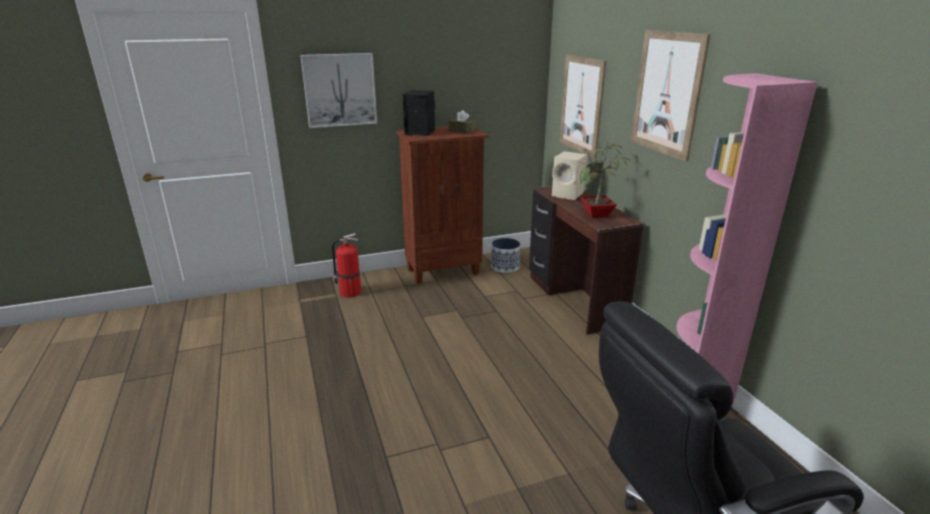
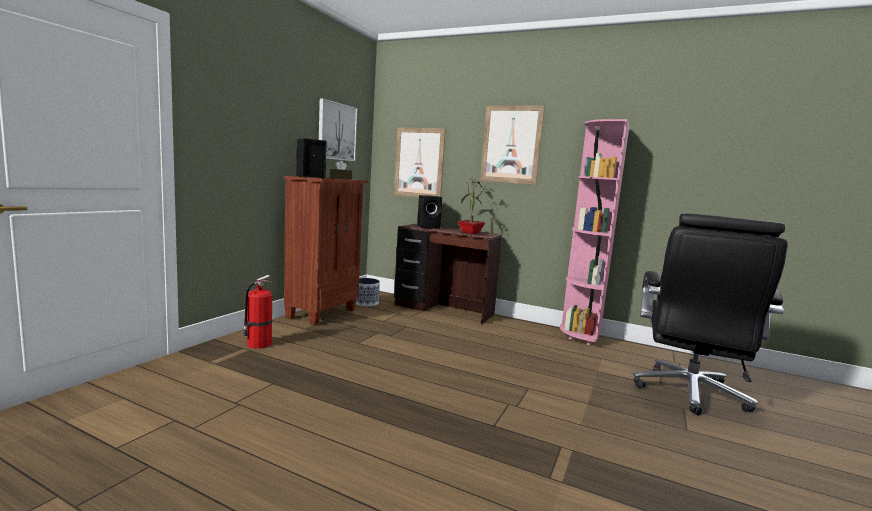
camera: 45 degrees left, 15 degrees down
picture [301,53,377,128] -> picture moved to [319,99,357,161]
beige speaker [552,151,587,200] -> black speaker [417,195,442,229]

